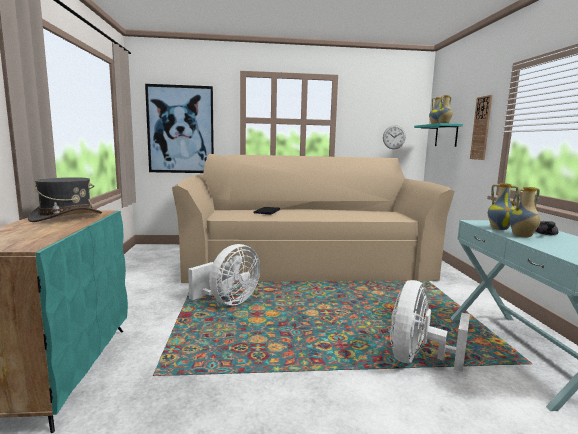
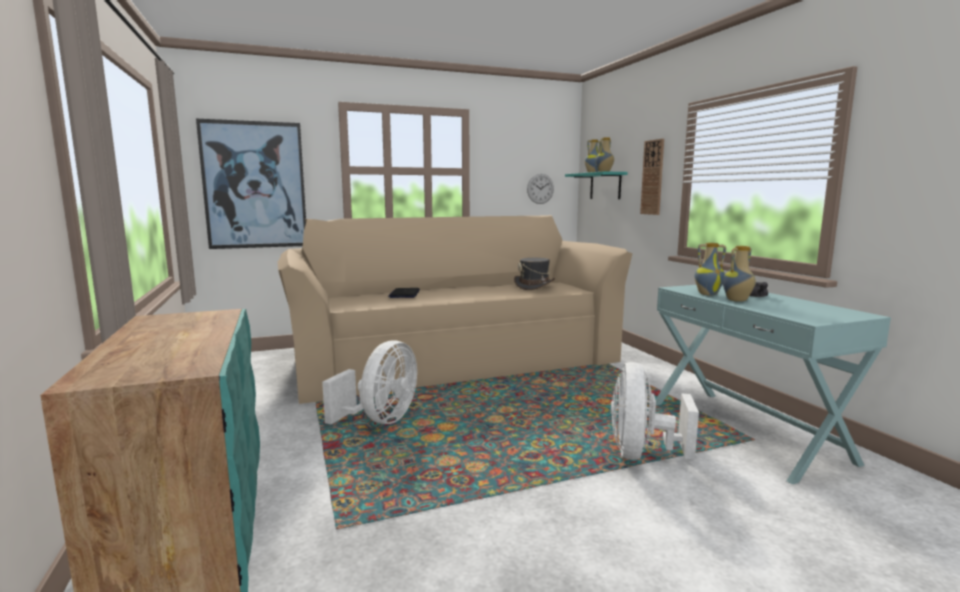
camera: 15 degrees left, 0 degrees up
grey hat [28,177,102,222] -> grey hat moved to [514,258,555,290]

